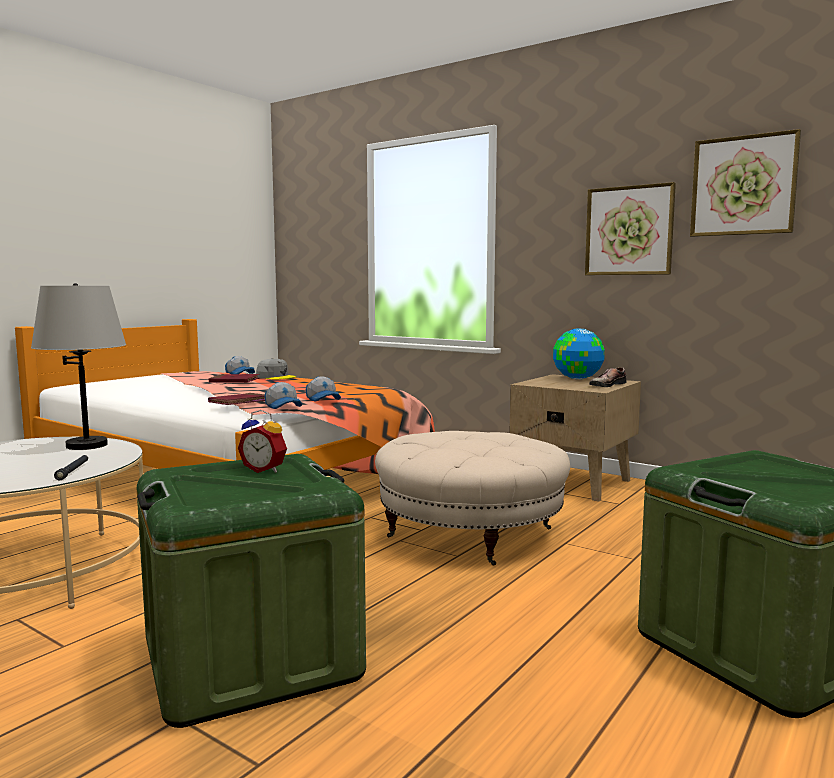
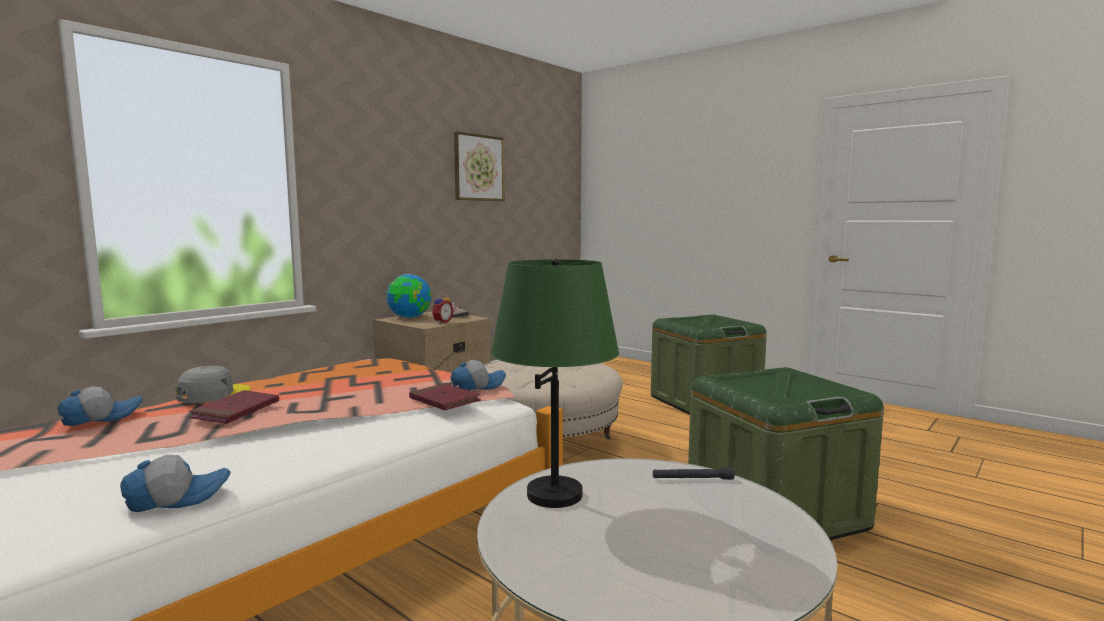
camera: 85 degrees left, 0 degrees up
grey table lamp [31,283,126,450] -> green table lamp [491,259,619,508]
alarm clock [238,410,287,473] -> alarm clock moved to [432,293,453,324]
cap [306,376,341,402] -> cap moved to [120,455,230,512]
picture [585,182,676,275] -> none

